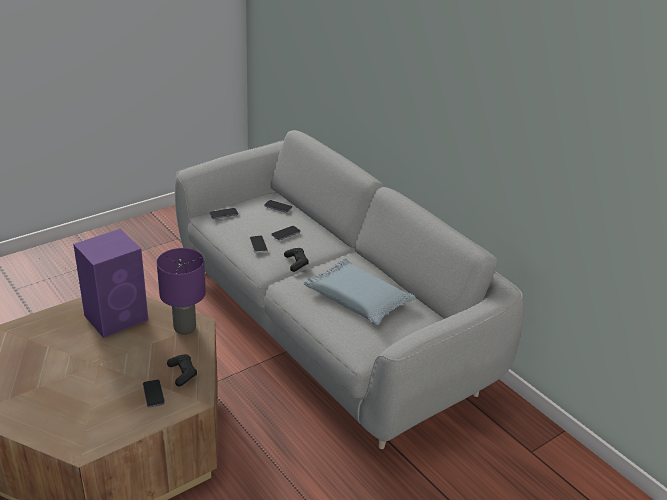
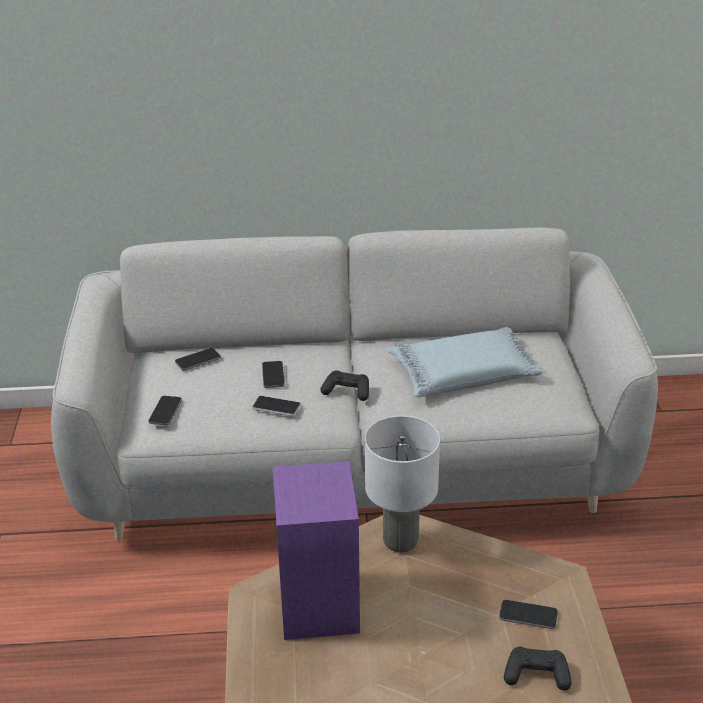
camera: 55 degrees left, 0 degrees up
purple table lamp [157,248,206,335] -> white table lamp [365,415,440,553]
black game controller [167,354,197,386] -> black game controller moved to [504,647,571,691]

